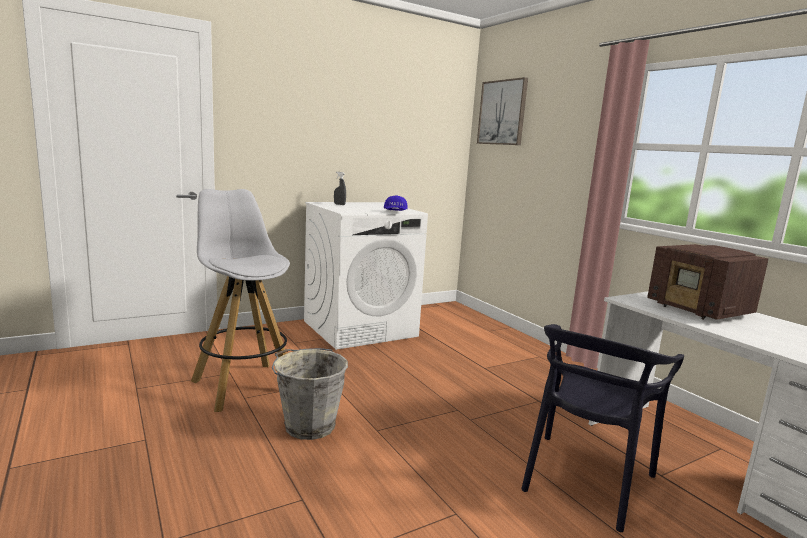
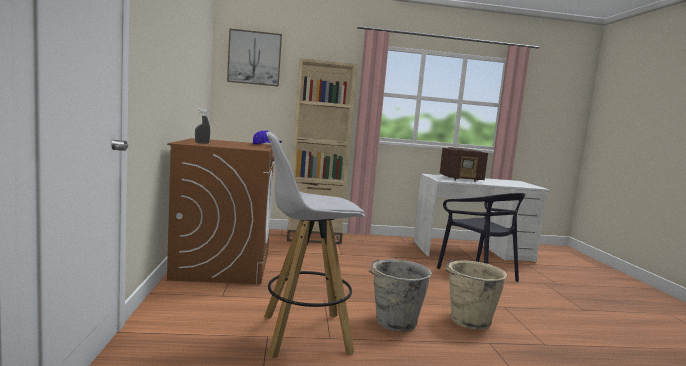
camera: 65 degrees left, 5 degrees down
white washing machine [304,202,428,350] -> brown washing machine [167,138,274,284]
none -> beige bookcase [287,58,357,244]
none -> beige bucket [445,260,507,330]

